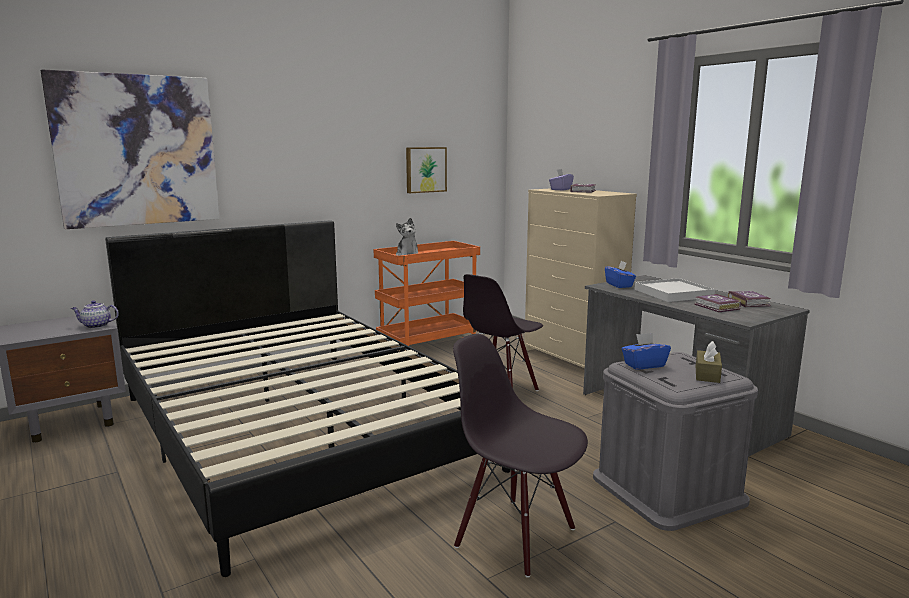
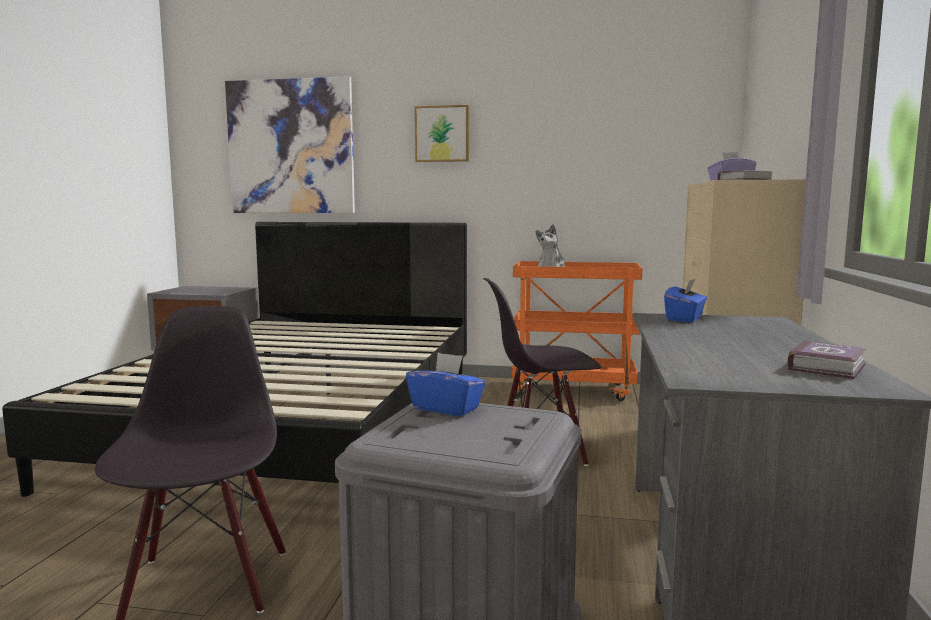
camera: 45 degrees right, 5 degrees down
teapot [71,300,119,329] -> none
picture [406,147,447,193] -> picture moved to [415,105,469,162]
white tray [635,278,715,302] -> none
book [694,294,741,312] -> none
brown tissue box [696,341,722,383] -> none

